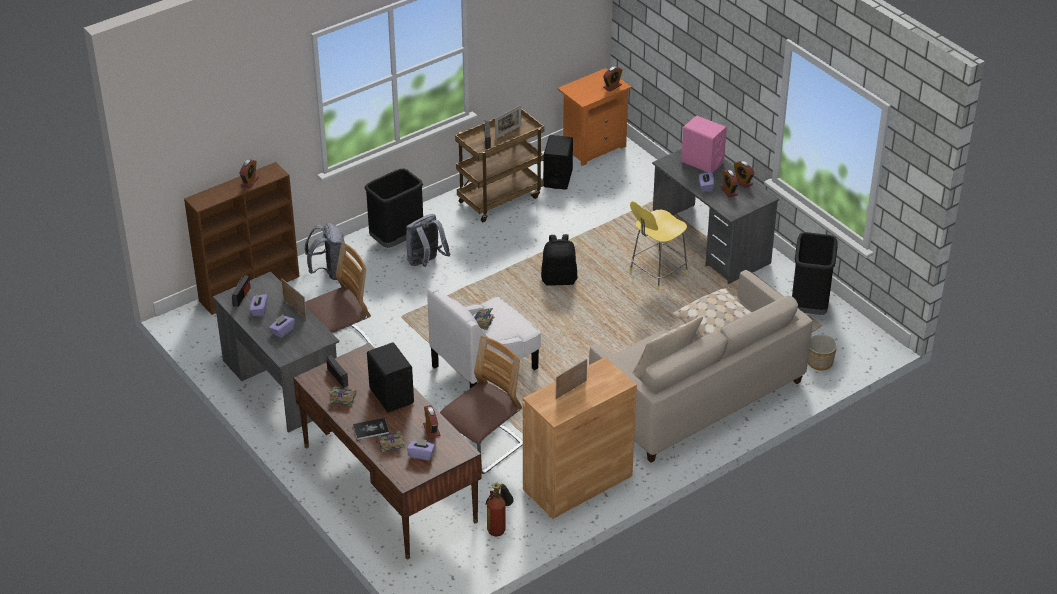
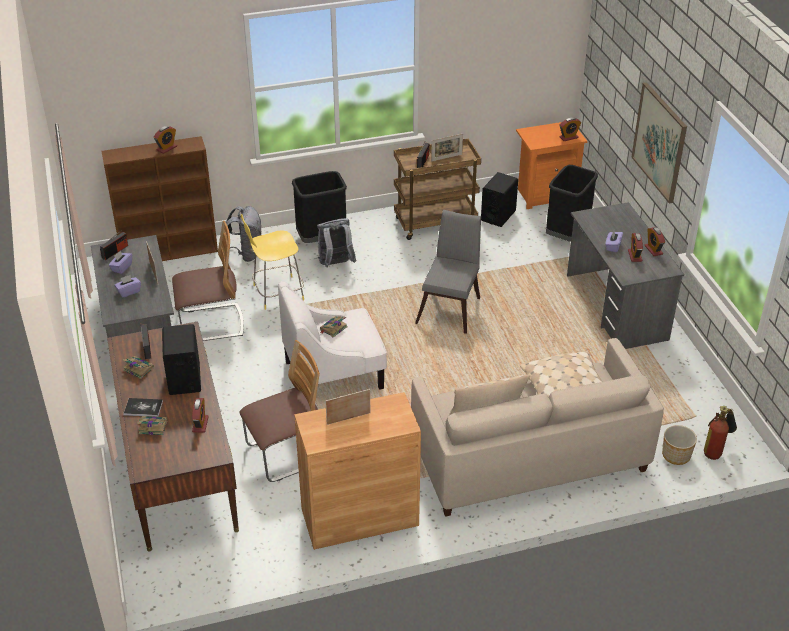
camera: 20 degrees right, 0 degrees up
purple tissue box [407,438,435,460] -> none
fire extinguisher [485,482,514,536] -> fire extinguisher moved to [704,406,737,460]
black backpack [541,234,578,286] -> grey chair [415,210,481,334]
yellow stool [630,201,688,290] -> yellow stool moved to [241,214,304,310]
pink speaker [681,115,727,173] -> none
black trash can [792,232,838,315] -> black trash can moved to [546,165,598,242]
none -> picture [631,82,687,203]

